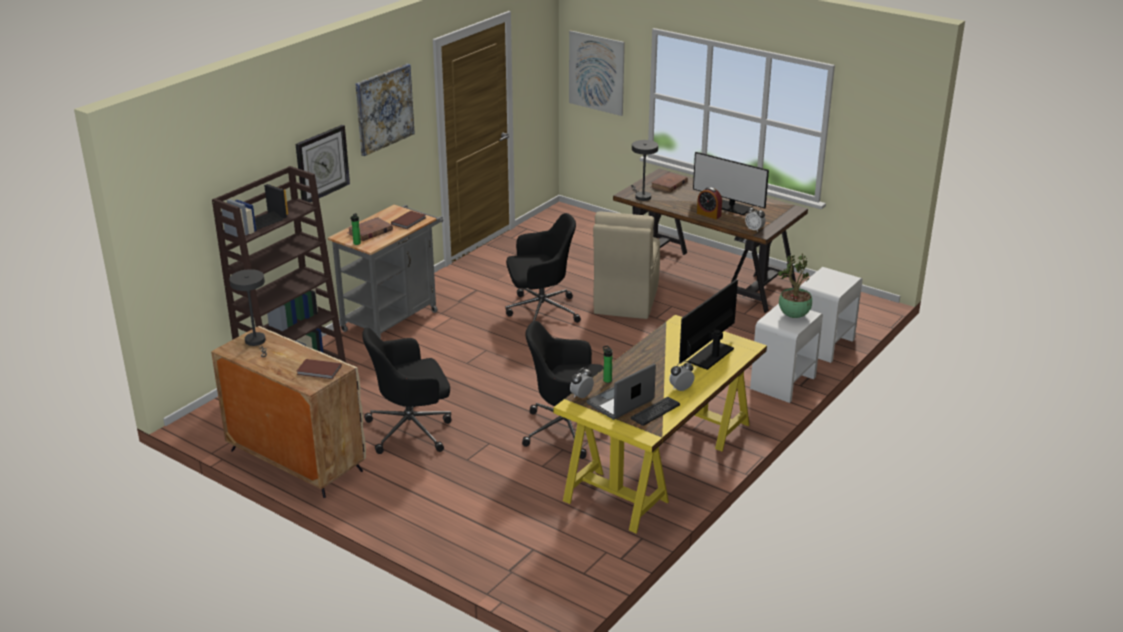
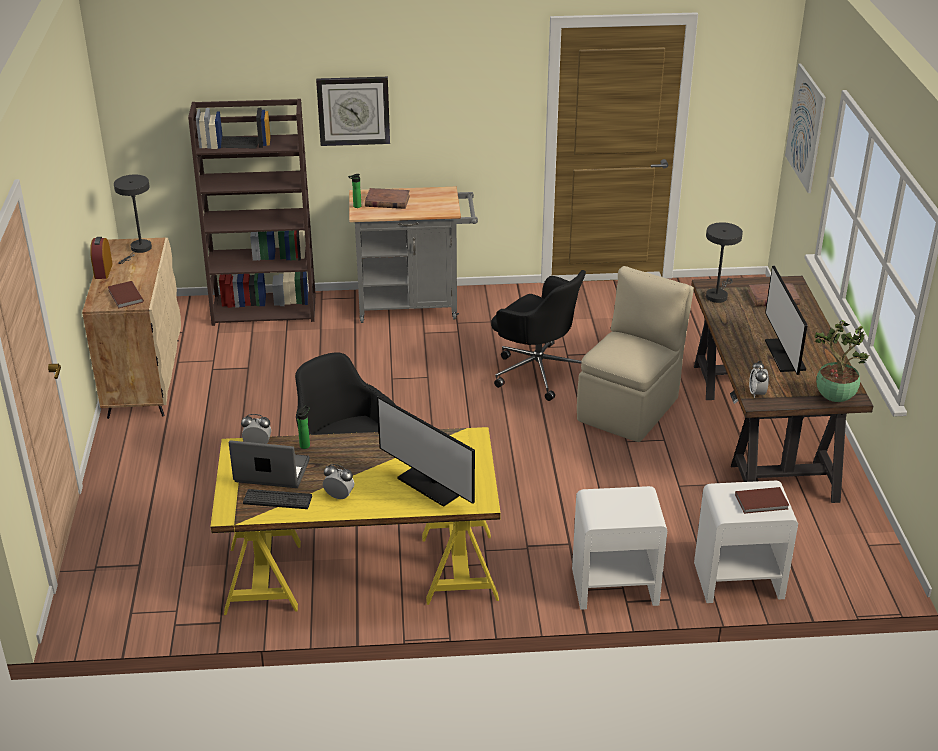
camera: 50 degrees right, 5 degrees up
picture [355,64,415,156] -> none
black office chair [362,327,452,454] -> none
brown book [391,211,425,229] -> brown book moved to [735,487,789,514]
beige chair [593,212,660,319] -> beige chair turned 150 degrees clockwise [577,266,694,442]
monitor [679,279,738,370] -> monitor turned 135 degrees counterclockwise [377,396,475,507]
alarm clock [697,187,722,219] -> alarm clock moved to [90,237,113,279]
potted plant [778,254,812,318] -> potted plant moved to [815,320,869,402]

